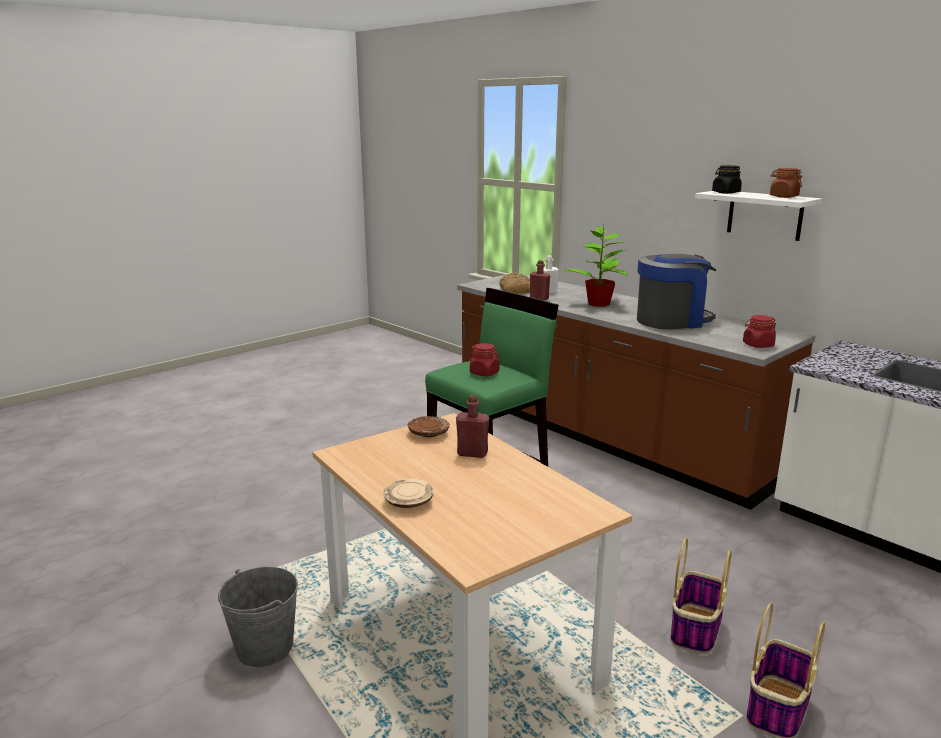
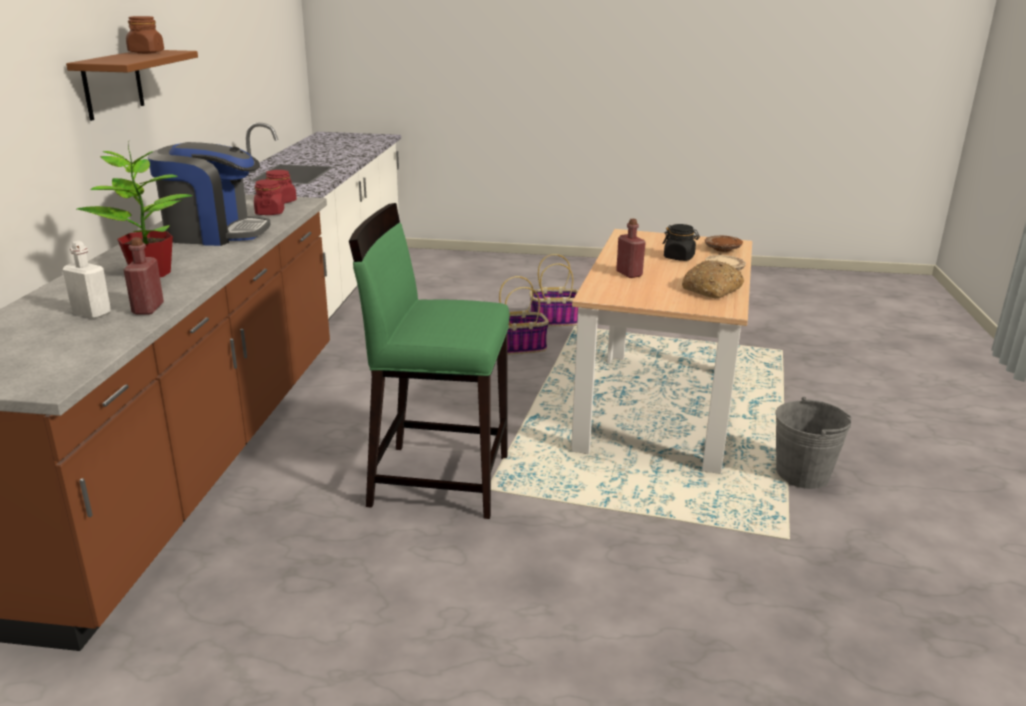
camera: 130 degrees left, 5 degrees up
brown plate [408,416,450,437] -> brown plate moved to [705,236,743,252]
red jar [470,343,500,376] -> red jar moved to [254,179,284,215]
bread [499,273,530,294] -> bread moved to [682,260,744,298]
coffee machine [637,254,716,329] -> coffee machine turned 150 degrees clockwise [148,142,270,246]
white shelf [695,191,822,241] -> brown shelf [66,50,198,121]
black jar [712,165,742,194] -> black jar moved to [663,224,700,261]

